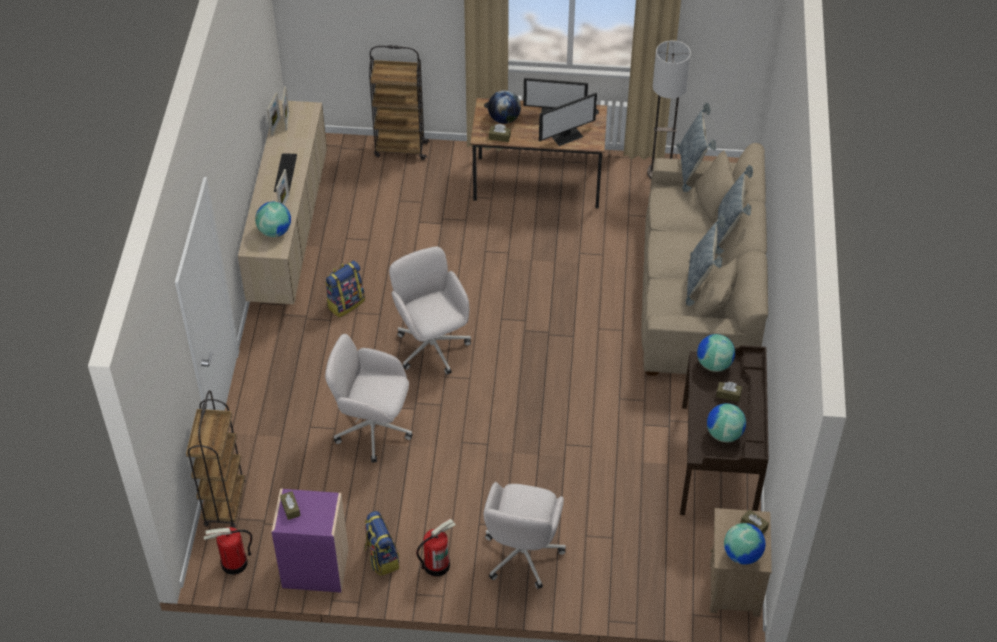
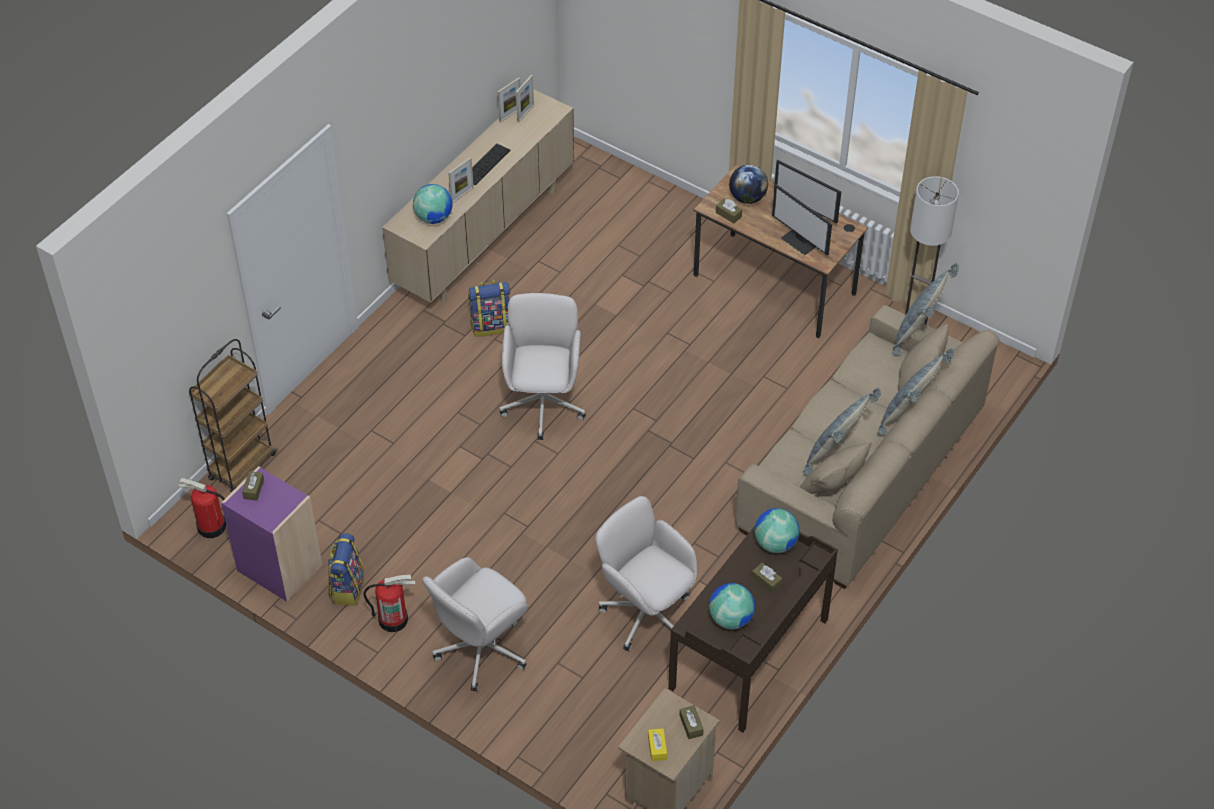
camera: 30 degrees right, 0 degrees up
white office chair [325,334,413,463] -> white office chair moved to [595,496,697,651]
brown cart [369,45,430,160] -> none
monitor [539,93,597,146] -> monitor turned 45 degrees clockwise [772,184,832,255]
globe [724,523,766,565] -> yellow tissue box [648,728,667,761]

